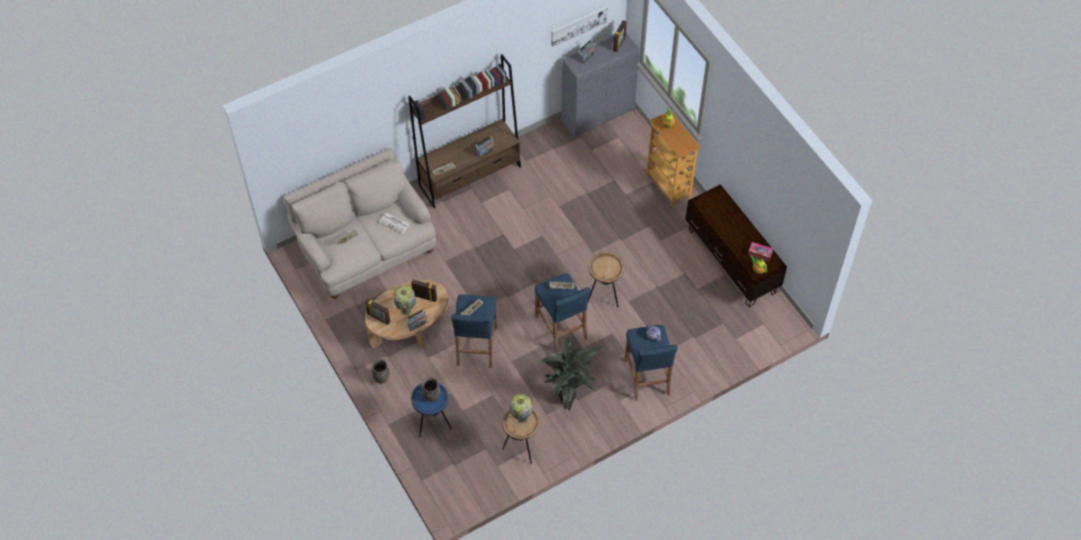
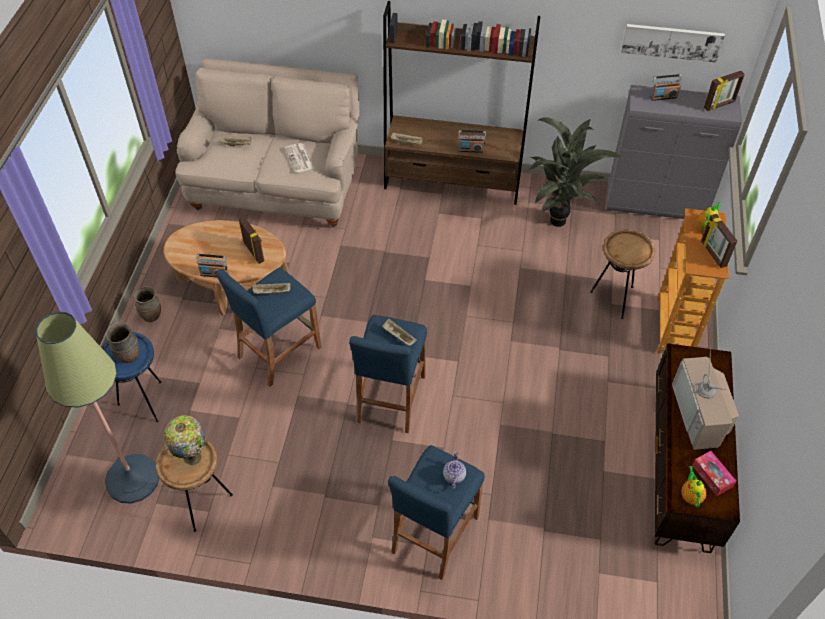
camera: 40 degrees right, 5 degrees down
picture frame [365,298,390,325] -> picture frame moved to [701,214,737,268]
table lamp [393,286,416,315] -> none
potted plant [541,335,602,411] -> potted plant moved to [528,117,623,227]
brown side table [588,252,624,307] -> brown side table moved to [590,229,655,319]
none -> floor lamp [35,312,159,504]
none -> television [672,346,739,450]

